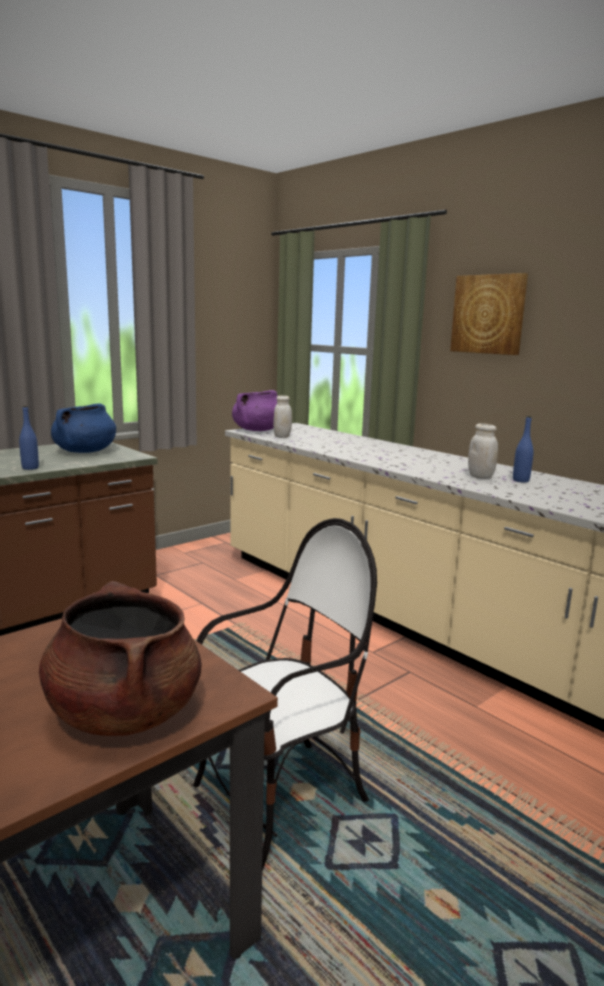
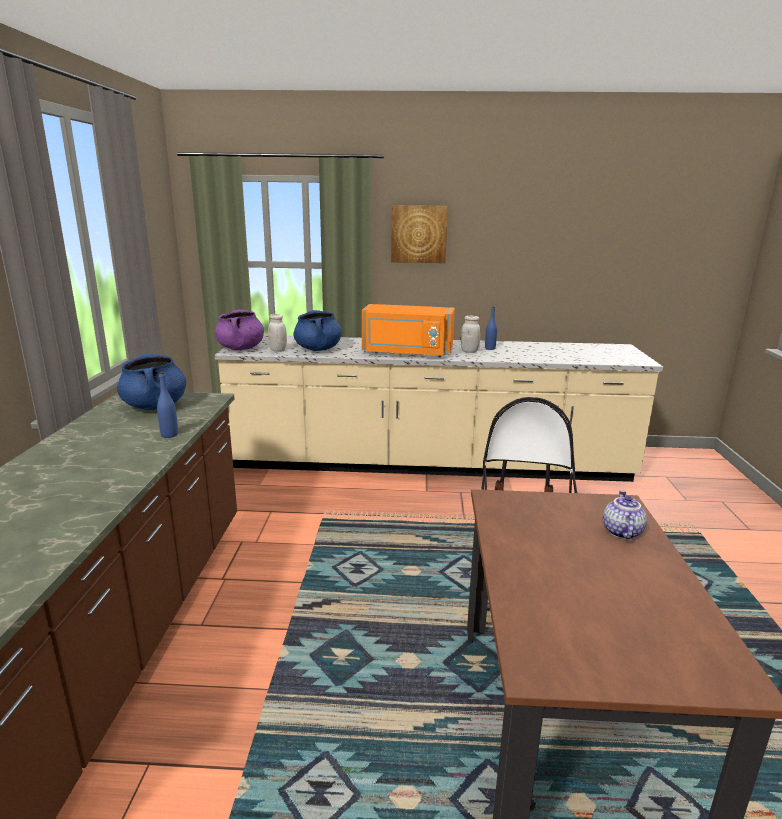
camera: 45 degrees left, 5 degrees up
brown cooking pot [39,581,202,736] -> teapot [603,490,647,539]
none -> blue cooking pot [293,310,342,351]
none -> orange microwave [362,304,455,357]

